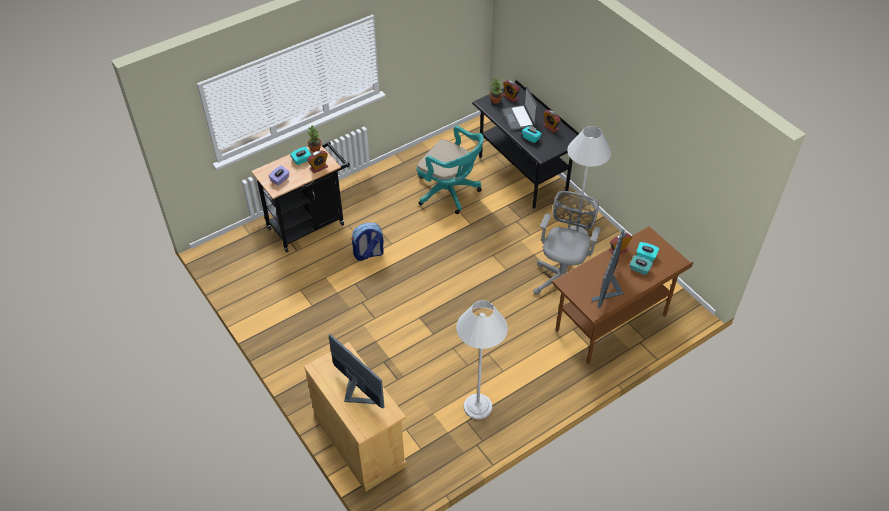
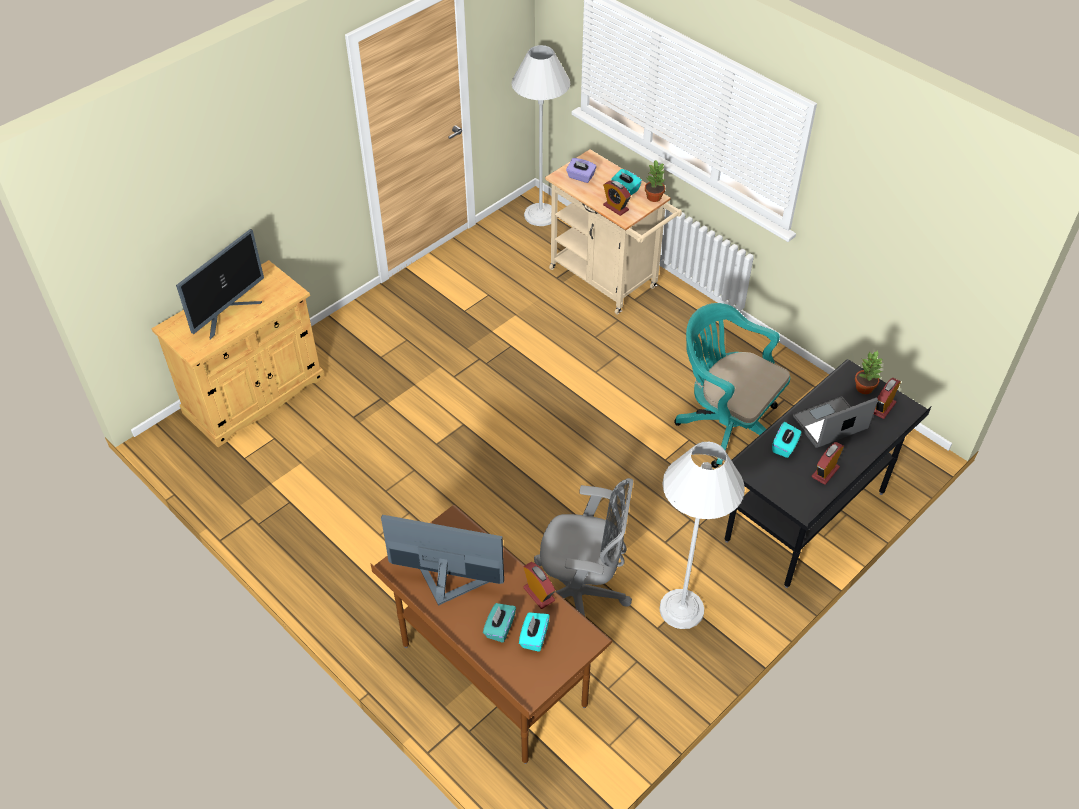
camera: 80 degrees right, 0 degrees up
black cart [251,141,350,252] -> beige cart [545,149,682,315]
backpack [352,223,384,261] -> none
turquoise office chair [417,126,484,214] -> turquoise office chair turned 105 degrees clockwise [674,303,790,468]
white floor lamp [456,300,508,419] -> white floor lamp moved to [512,45,570,226]

